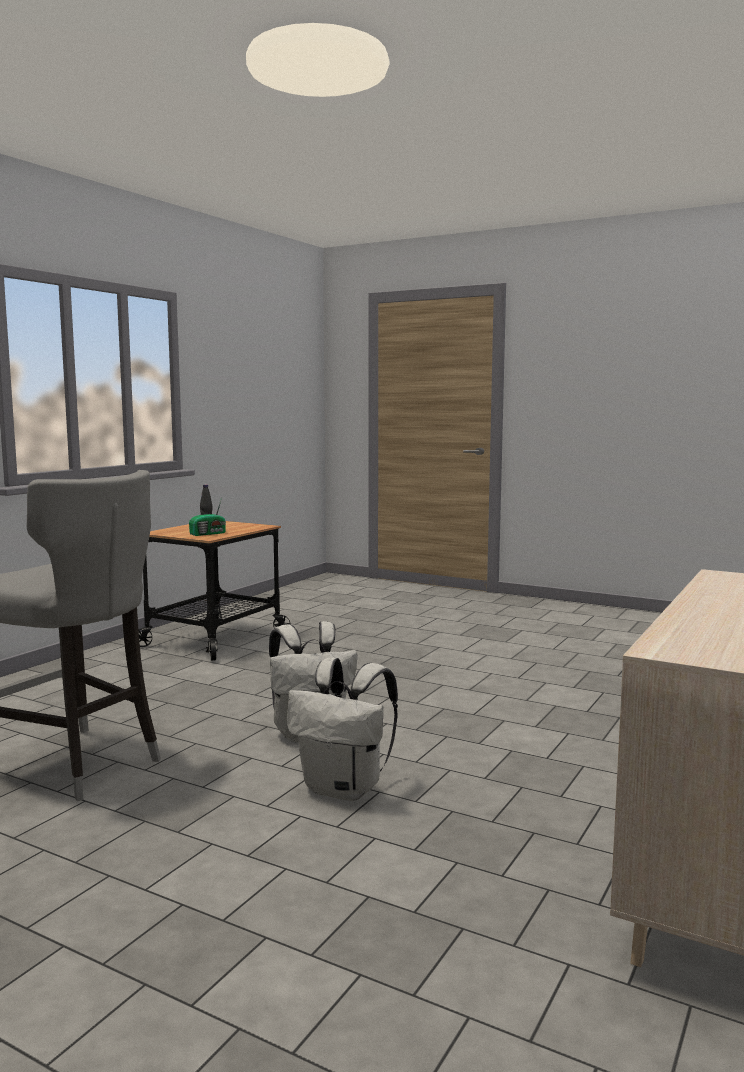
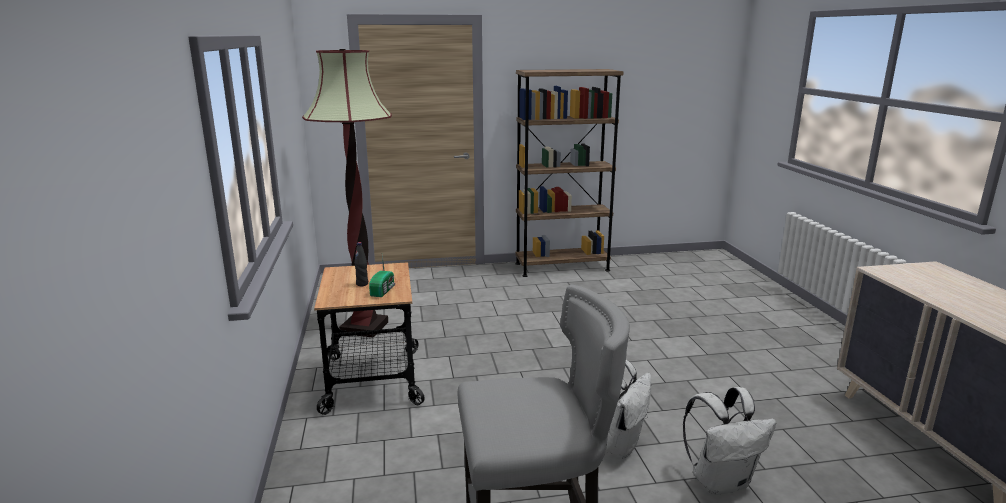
camera: 40 degrees left, 10 degrees up
none -> floor lamp [302,49,392,338]
none -> brown bookcase [515,69,624,277]

